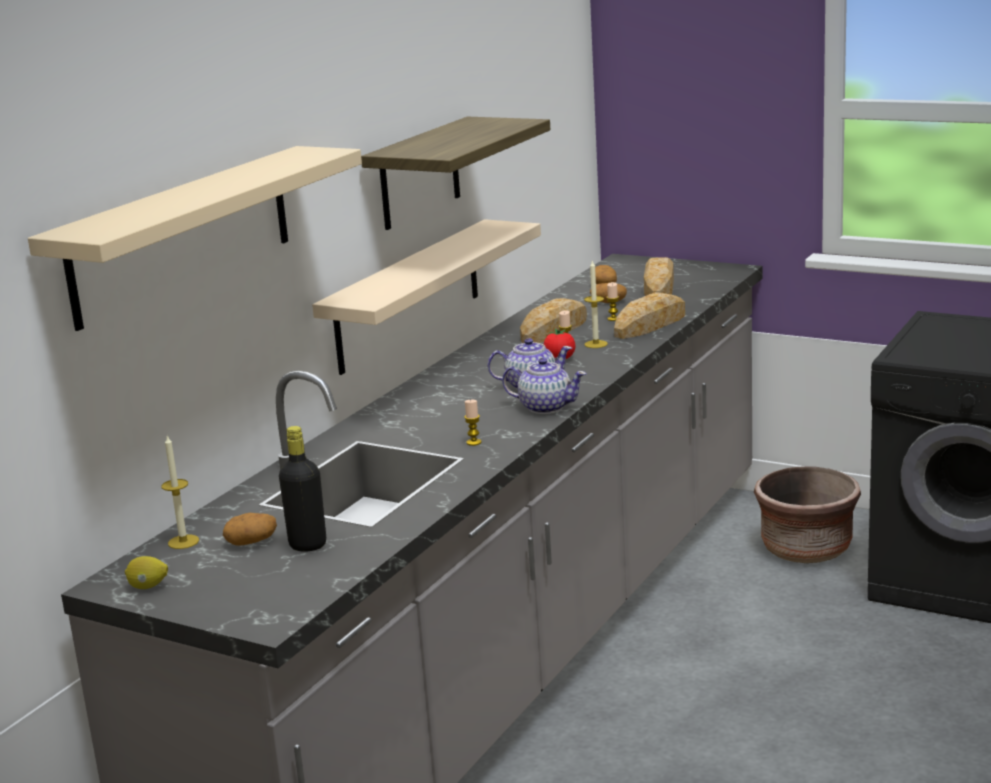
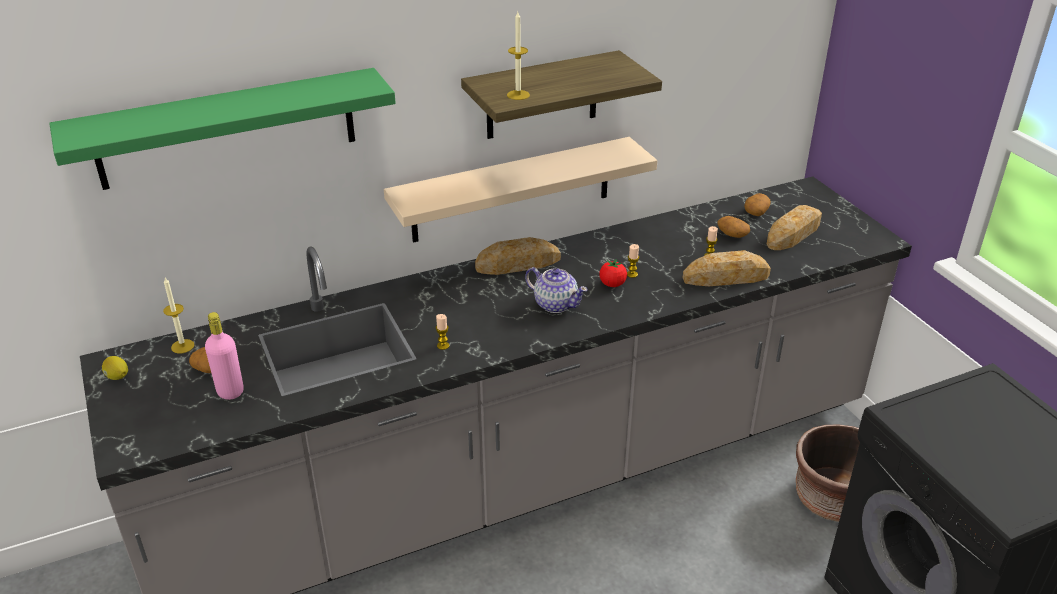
camera: 35 degrees right, 15 degrees up
beige shelf [28,146,362,331] -> green shelf [49,68,396,190]
black bottle [279,426,326,552] -> pink bottle [205,312,244,400]
teapot [502,358,587,414] -> none
bread [520,298,587,343] -> bread moved to [475,237,561,275]
candle [584,260,608,348] -> candle moved to [507,12,530,100]

